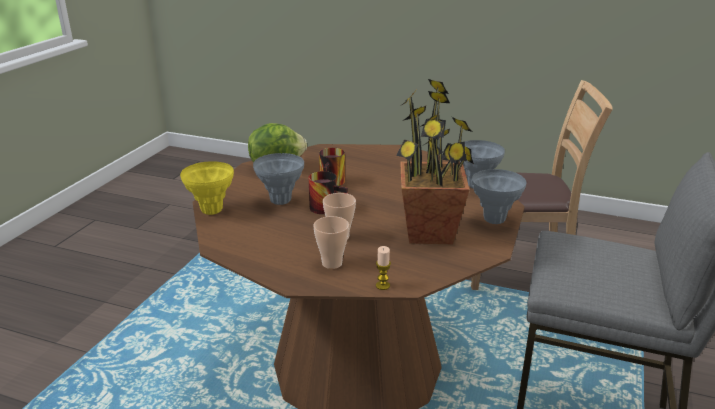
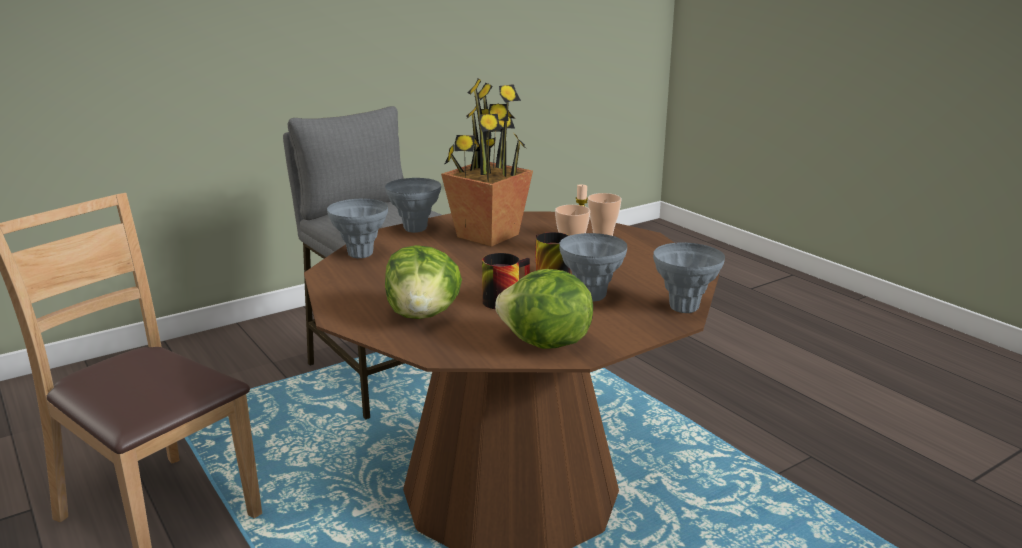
camera: 145 degrees left, 5 degrees down
yellow vase [180,161,234,215] -> grey vase [653,242,725,313]
none -> lettuce [385,245,462,319]

